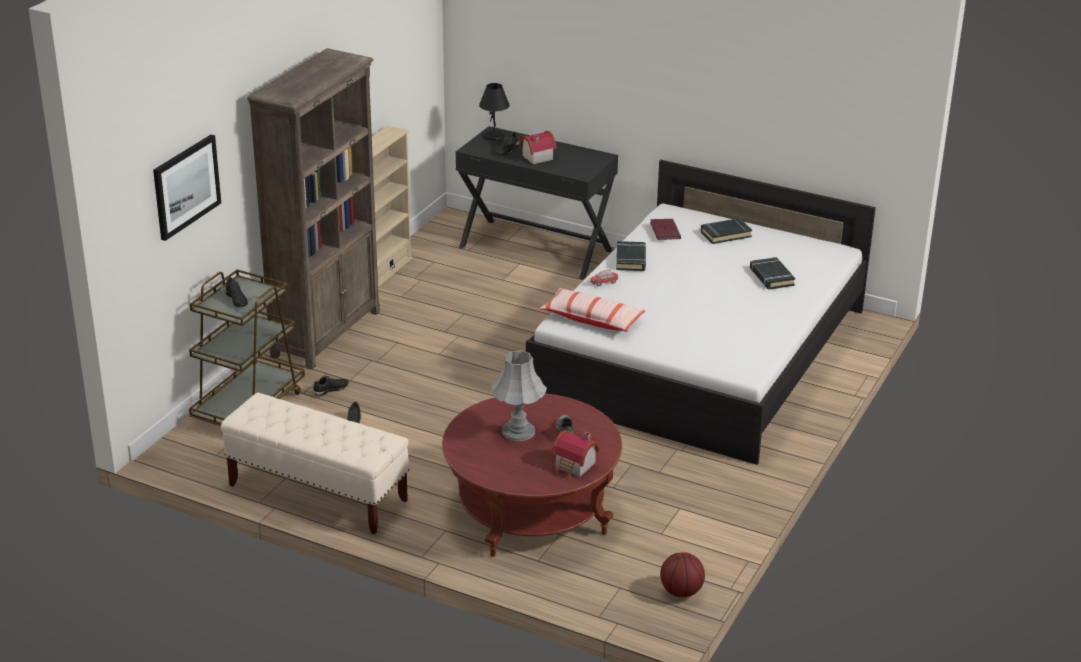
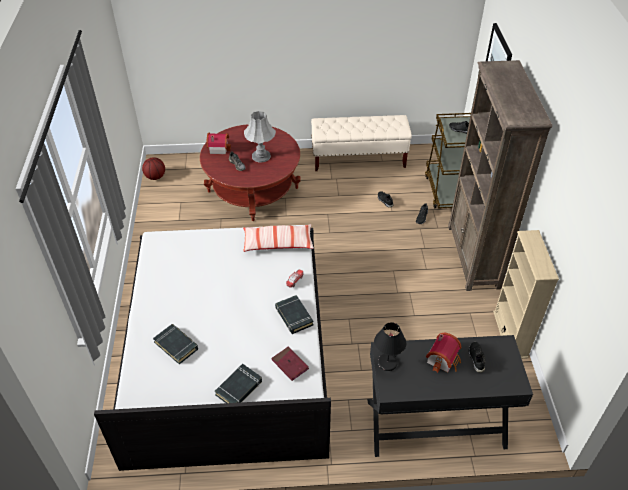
camera: 150 degrees right, 15 degrees up
black table lamp [479,83,510,140] -> black table lamp moved to [374,322,406,371]

